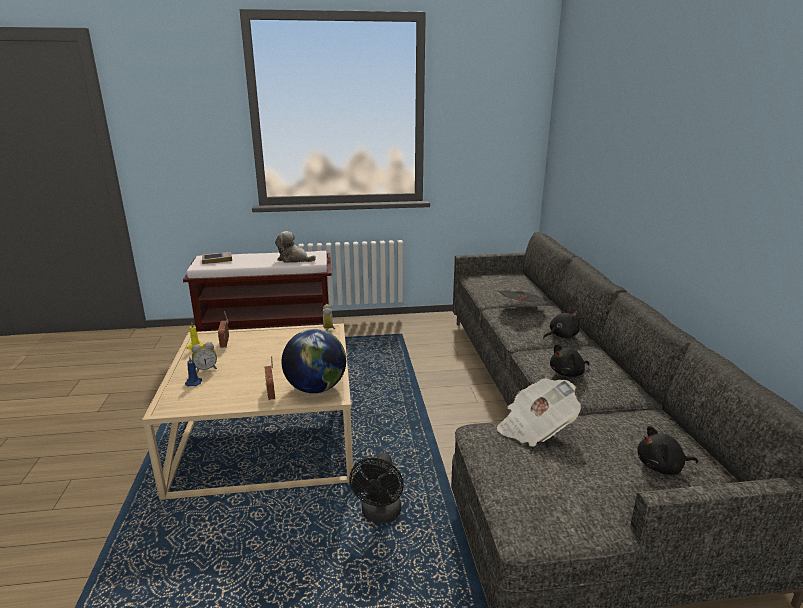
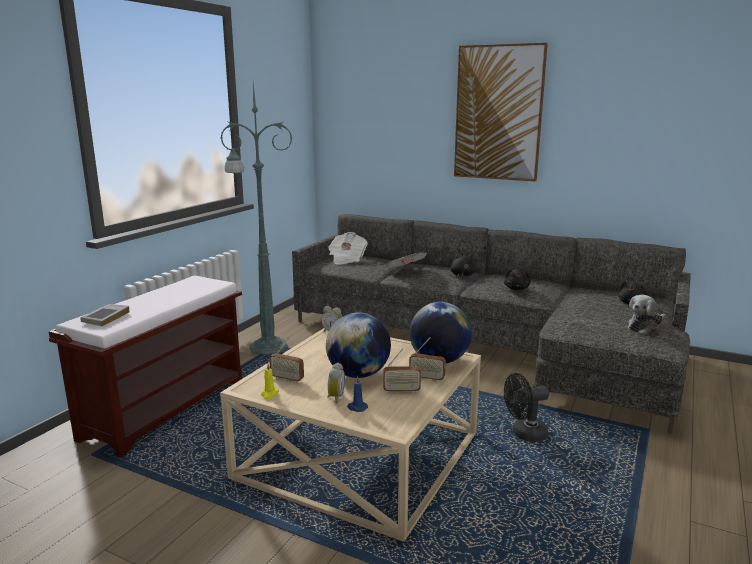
camera: 55 degrees left, 5 degrees down
plush toy [275,231,316,263] -> plush toy moved to [628,295,666,335]
black fan [349,453,404,523] -> black fan turned 120 degrees clockwise [504,373,549,442]
newspaper [497,378,581,447] -> newspaper moved to [328,232,368,265]
none -> green floor lamp [220,83,293,355]
none -> globe [326,313,391,378]
none -> radio [383,348,421,394]
none -> picture [454,43,548,181]

